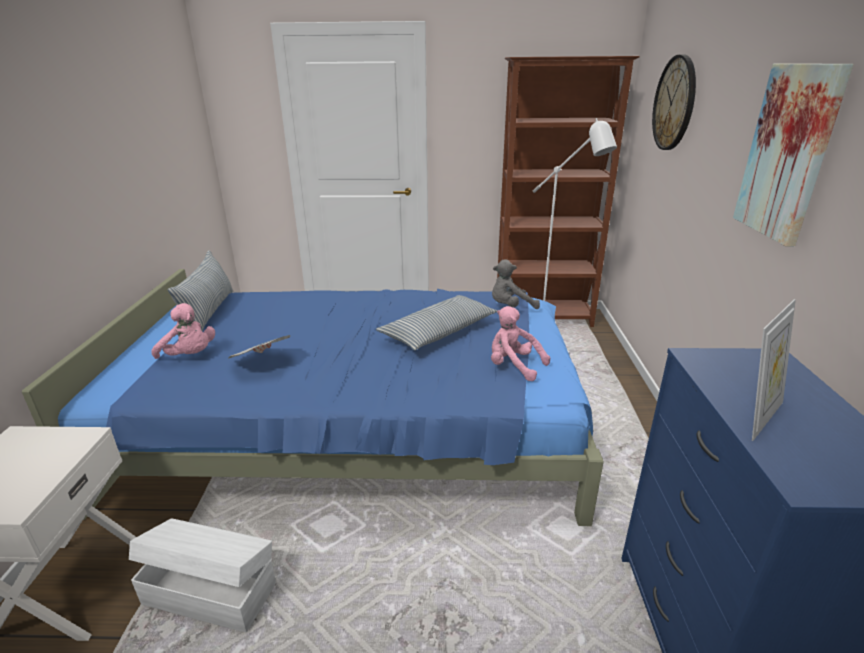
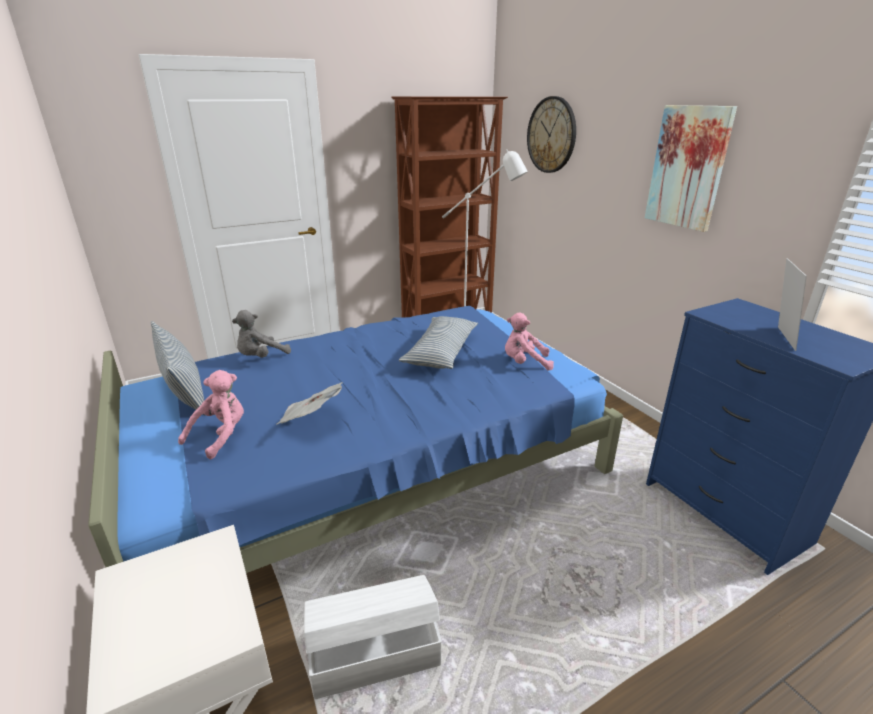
camera: 30 degrees left, 0 degrees up
pink plush toy [151,303,215,359] -> pink plush toy turned 60 degrees counterclockwise [178,370,244,459]
grey plush toy [492,259,540,309] -> grey plush toy moved to [232,310,291,358]

